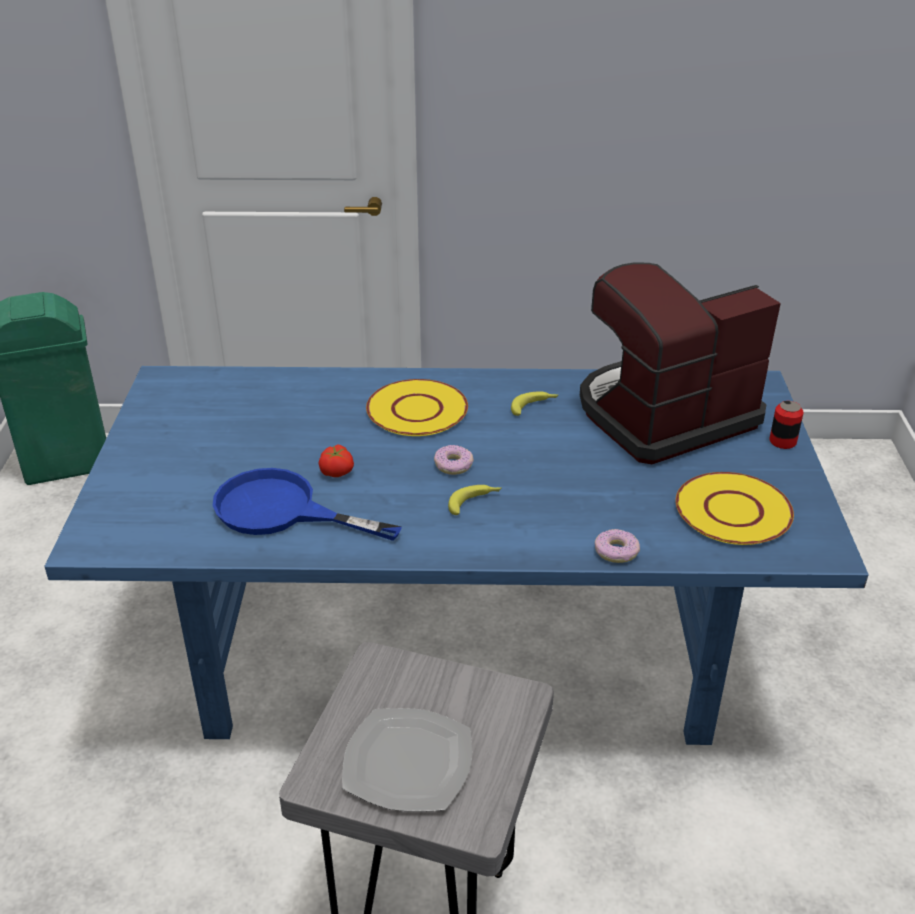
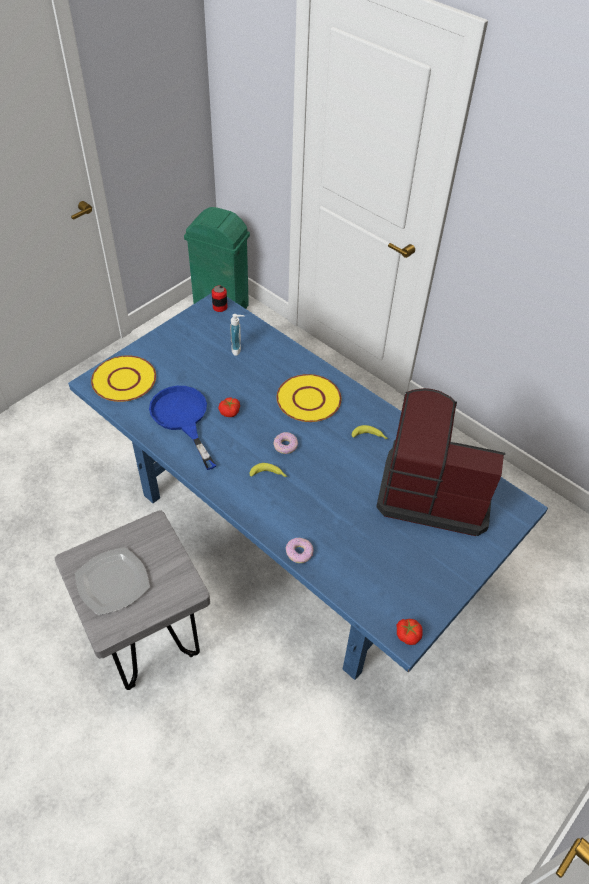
camera: 40 degrees right, 15 degrees up
yellow plate [675,472,794,545] -> yellow plate moved to [91,355,156,402]
can [769,401,804,449] -> can moved to [212,286,227,312]
none -> soap dispenser [230,314,245,356]
none -> tomato [397,619,423,645]

